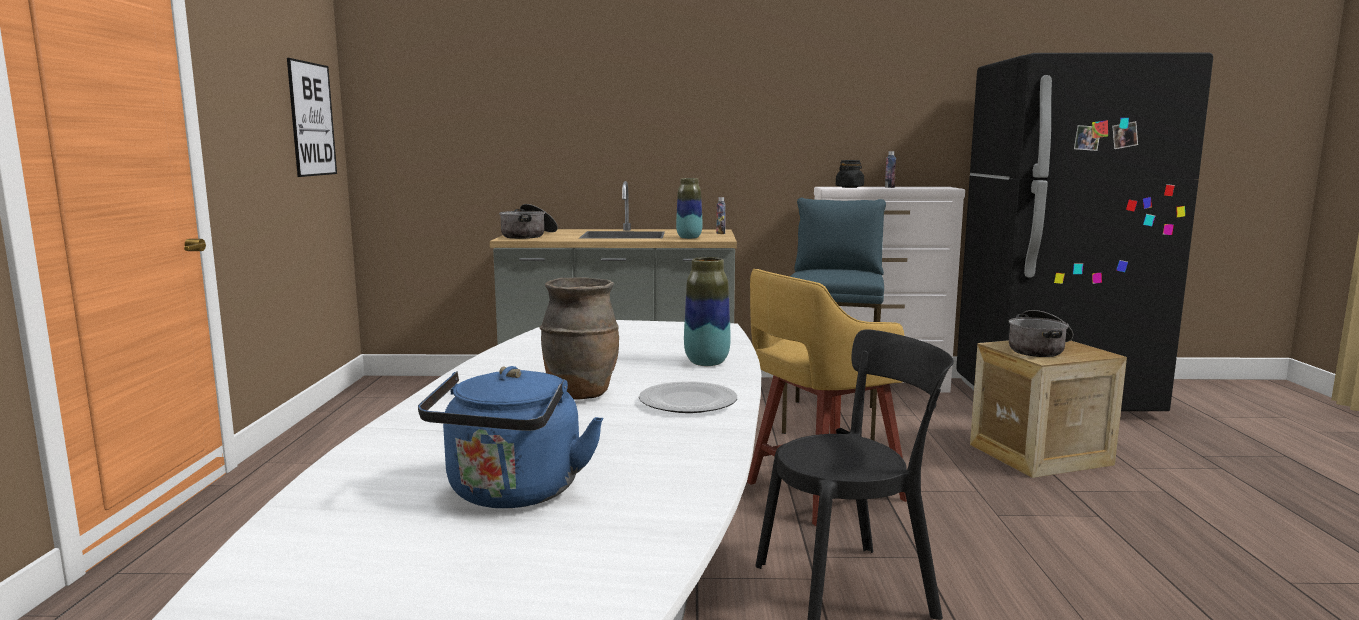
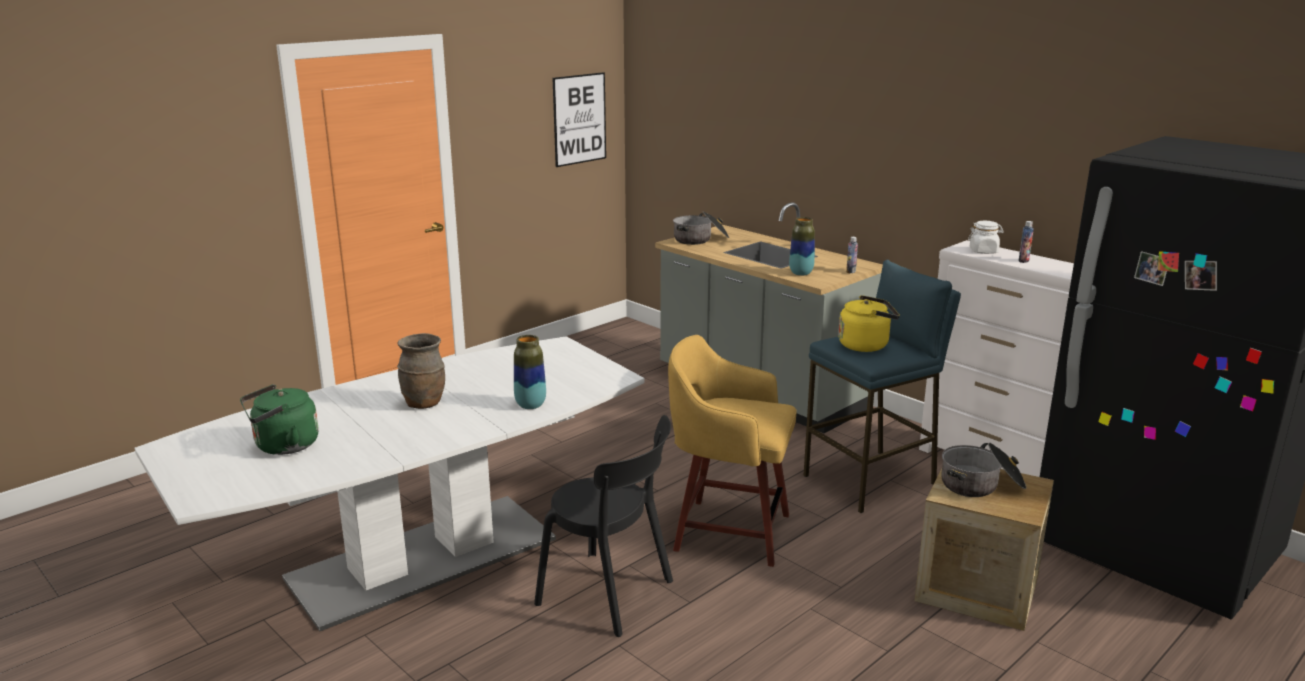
camera: 45 degrees right, 10 degrees up
blue kettle [418,366,603,508] -> green kettle [240,384,319,455]
plate [639,381,737,413] -> none
black jar [836,160,864,188] -> white jar [968,221,1004,254]
none -> yellow kettle [838,295,900,352]

